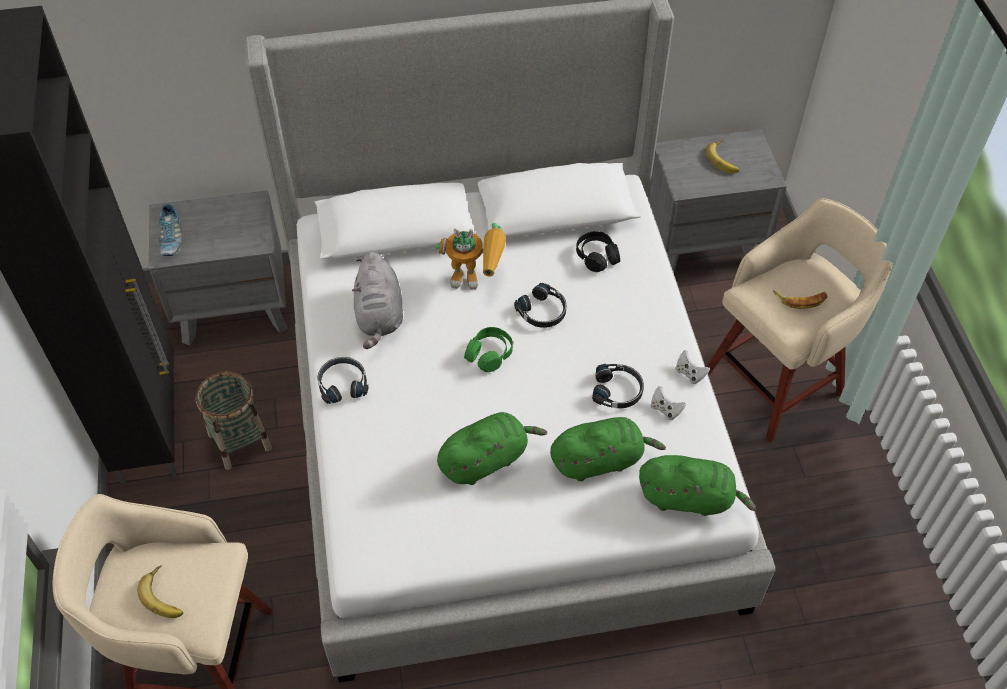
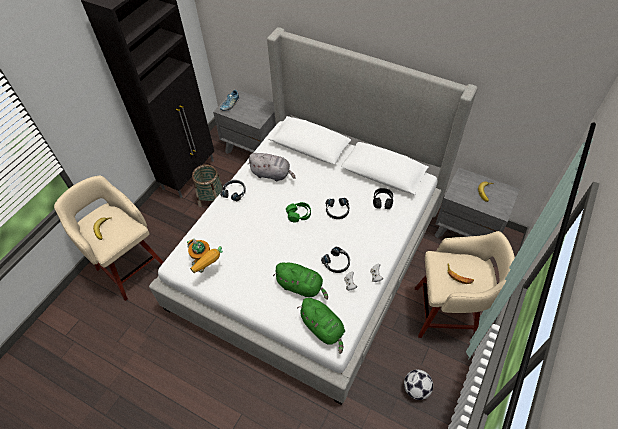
camera: 40 degrees right, 0 degrees up
grey plush toy [352,252,403,349] -> grey plush toy turned 105 degrees counterclockwise [247,153,296,181]
toy robot [435,223,506,290] -> toy robot moved to [187,238,223,273]
green plush toy [437,412,547,485] -> none
none -> football [404,370,433,400]

